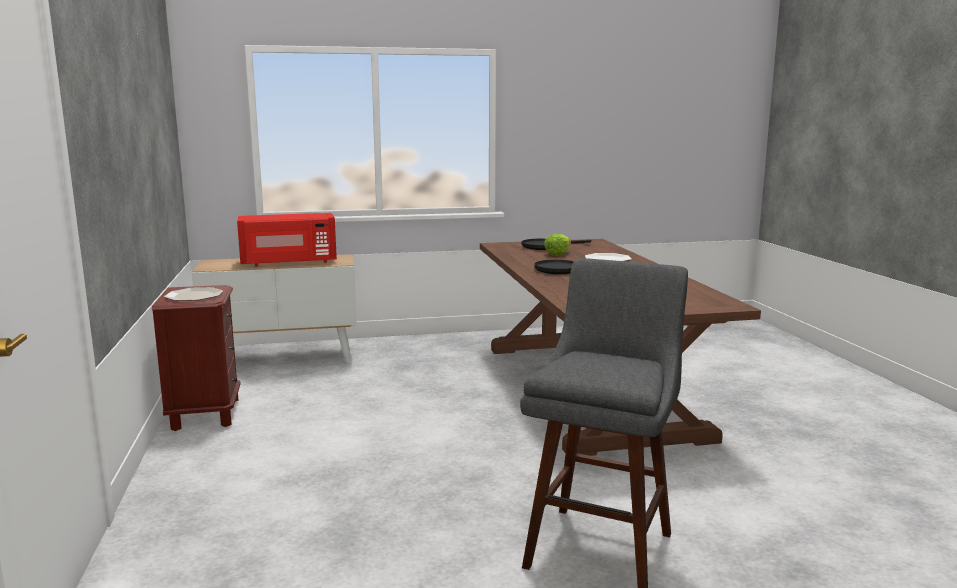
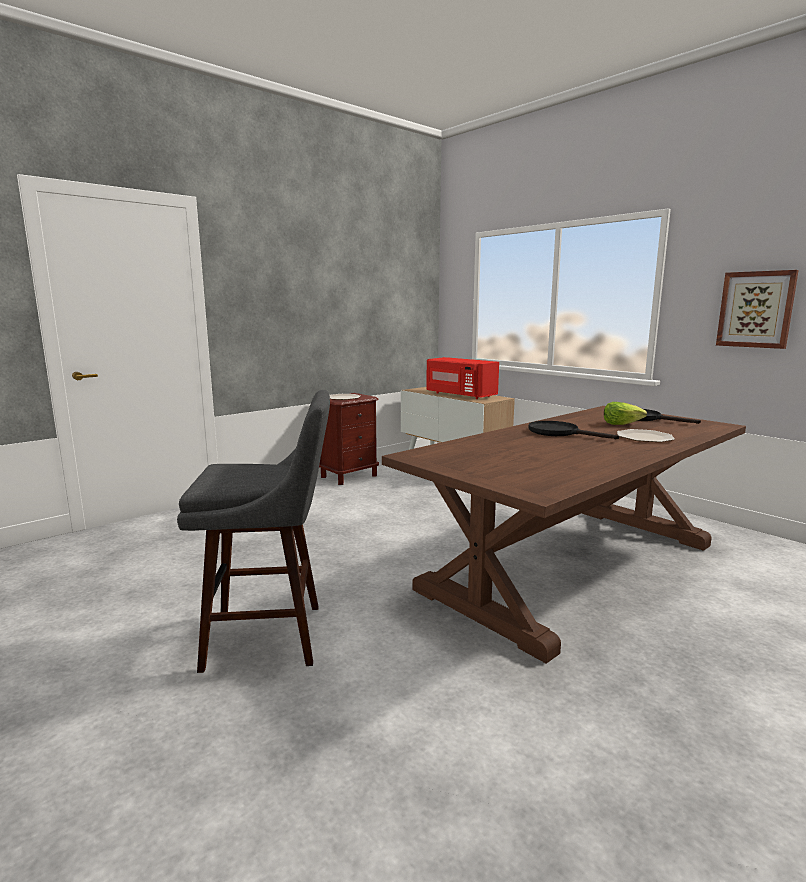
camera: 60 degrees right, 0 degrees up
none -> picture [716,270,799,349]

